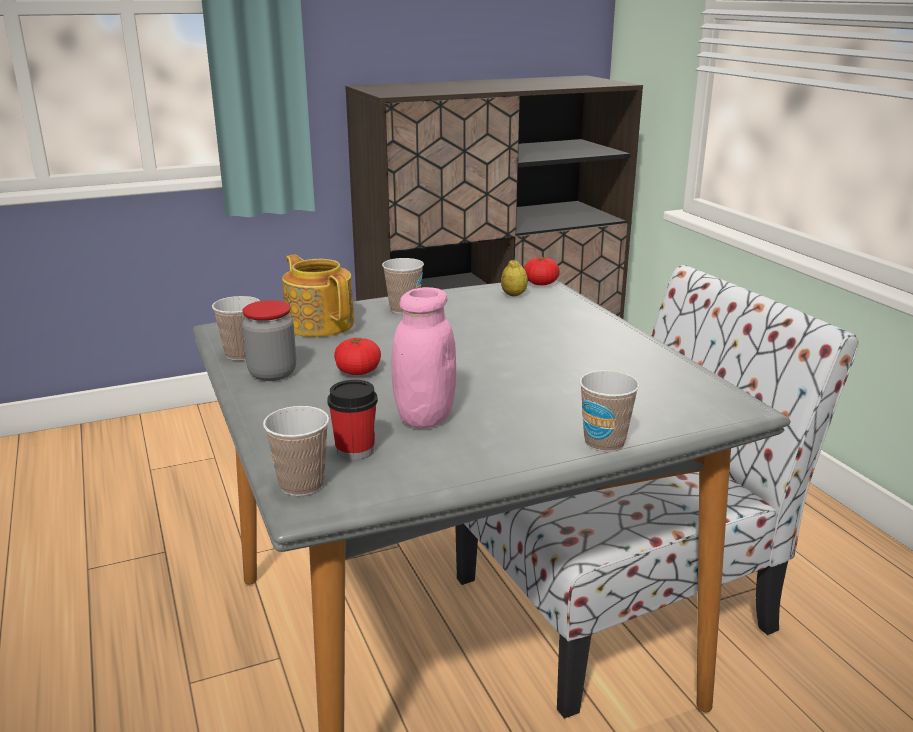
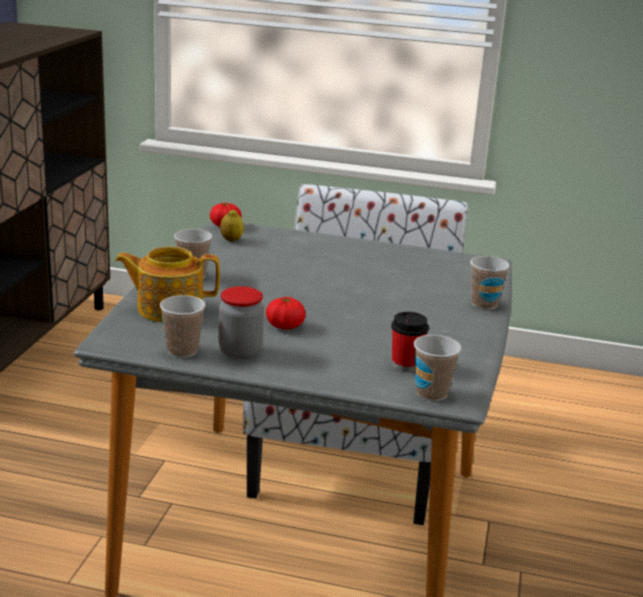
camera: 55 degrees left, 0 degrees up
pink jar [391,287,456,428] -> none

